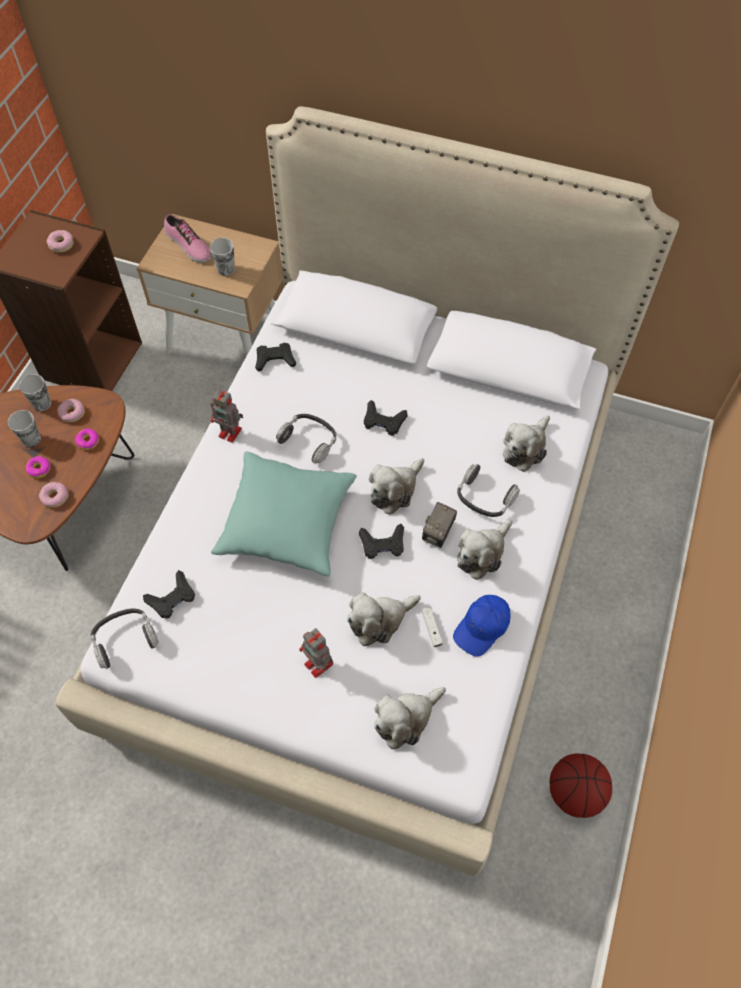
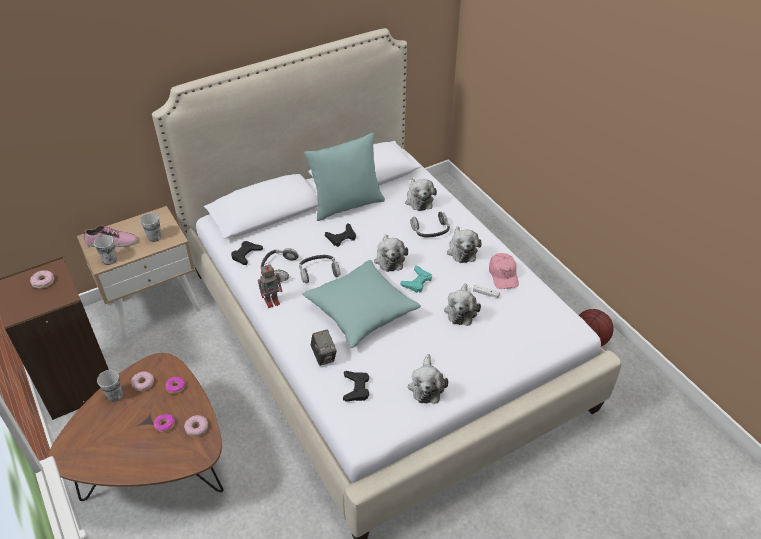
camera: 50 degrees left, 15 degrees down
cup [8,410,41,447] -> cup moved to [94,235,117,265]
headphones [90,608,159,669] -> headphones moved to [261,248,299,282]
toy robot [299,628,333,678] -> none
black game controller [359,524,404,559] -> turquoise game controller [400,265,432,293]
plush toy [374,687,446,749] -> plush toy moved to [408,354,448,404]
camera [422,502,457,548] -> camera moved to [311,330,337,366]
blue cap [453,595,511,657] -> pink cap [489,253,519,289]
none -> turquoise pillow [304,133,385,221]

